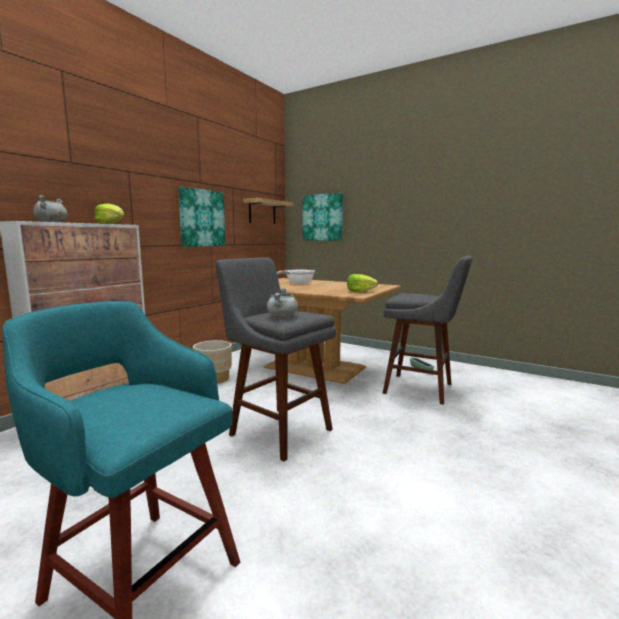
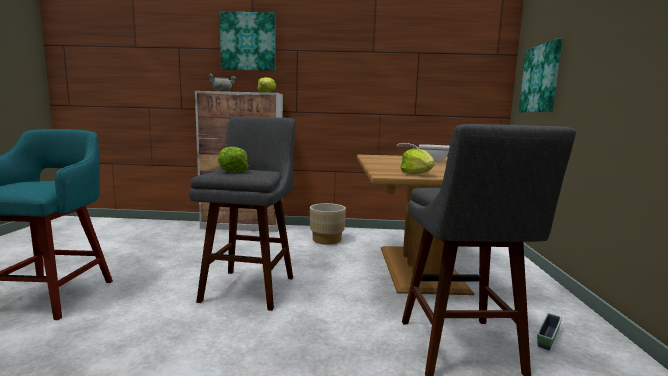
camera: 60 degrees right, 0 degrees up
picture [178,187,225,247] -> picture moved to [220,11,275,71]
shelf [243,198,293,224] -> none
grey cooking pot [267,288,298,317] -> lettuce [218,147,249,172]

